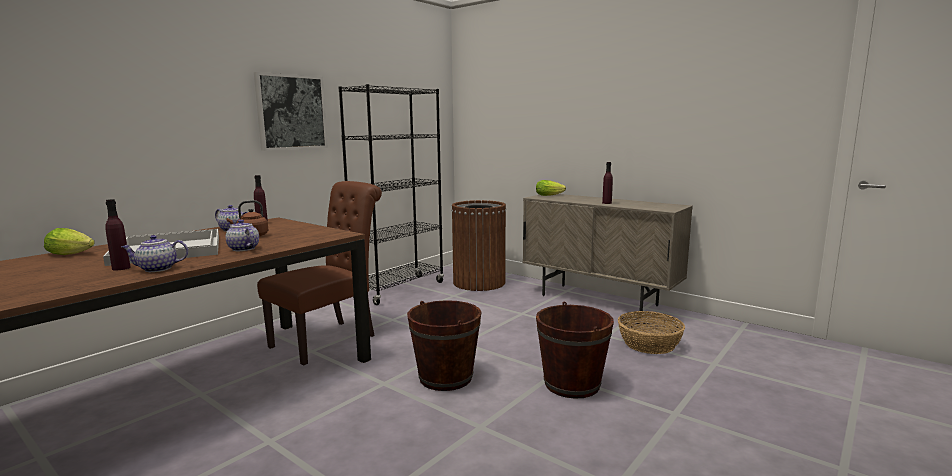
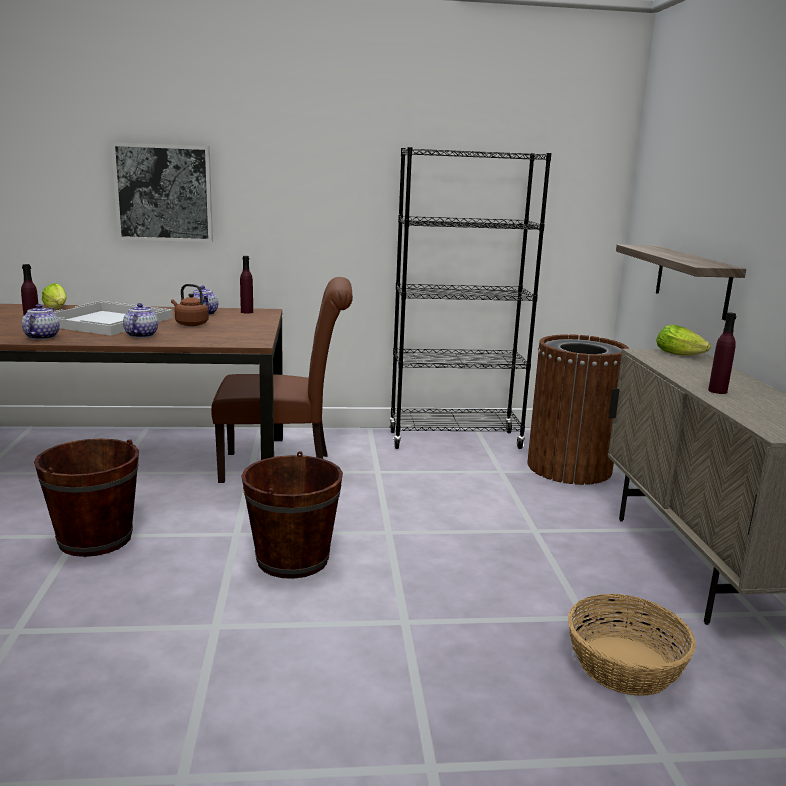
camera: 45 degrees right, 5 degrees up
teapot [121,235,188,272] -> teapot turned 60 degrees clockwise [22,304,60,340]
picture [254,72,328,151] -> picture moved to [111,142,213,242]
brown bucket [536,302,614,399] -> brown bucket moved to [34,438,139,557]
none -> shelf [616,244,746,320]

